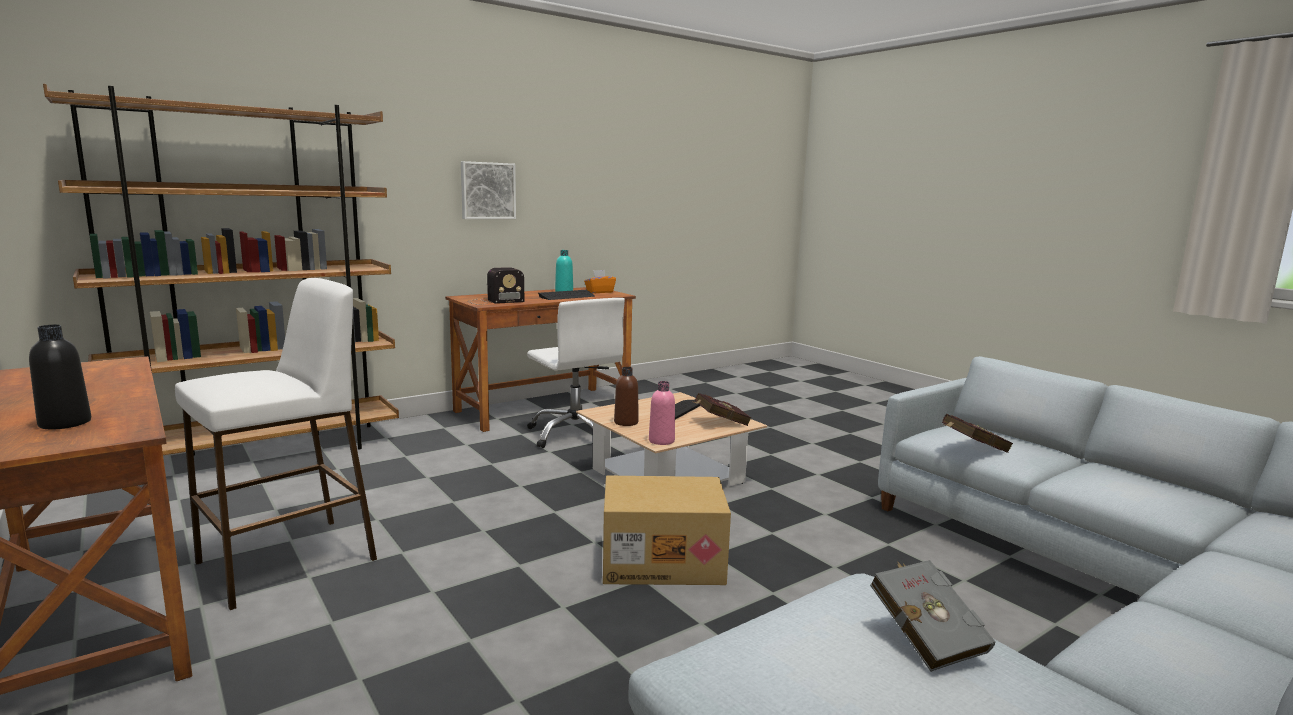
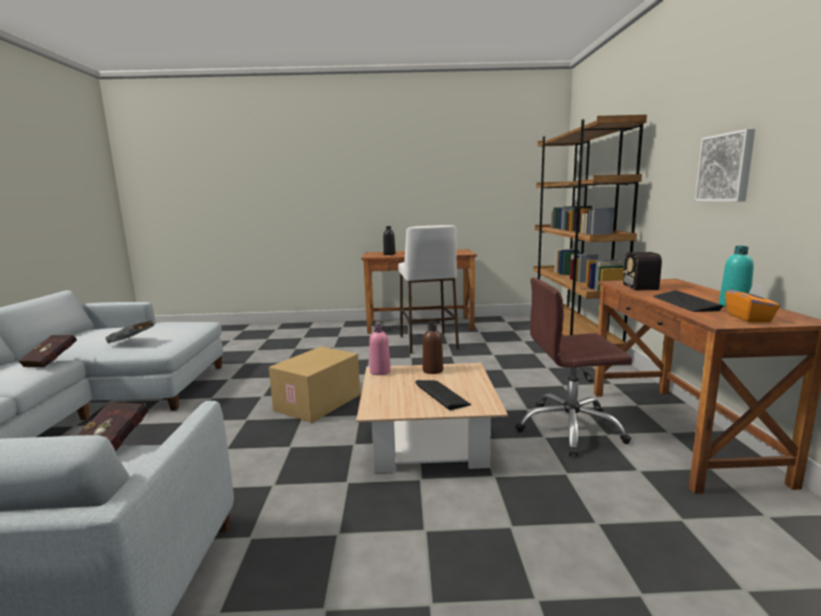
camera: 125 degrees right, 0 degrees up
white office chair [527,298,625,448] -> brown office chair [515,278,632,457]
red book [691,393,751,426] -> red book moved to [18,335,77,367]

